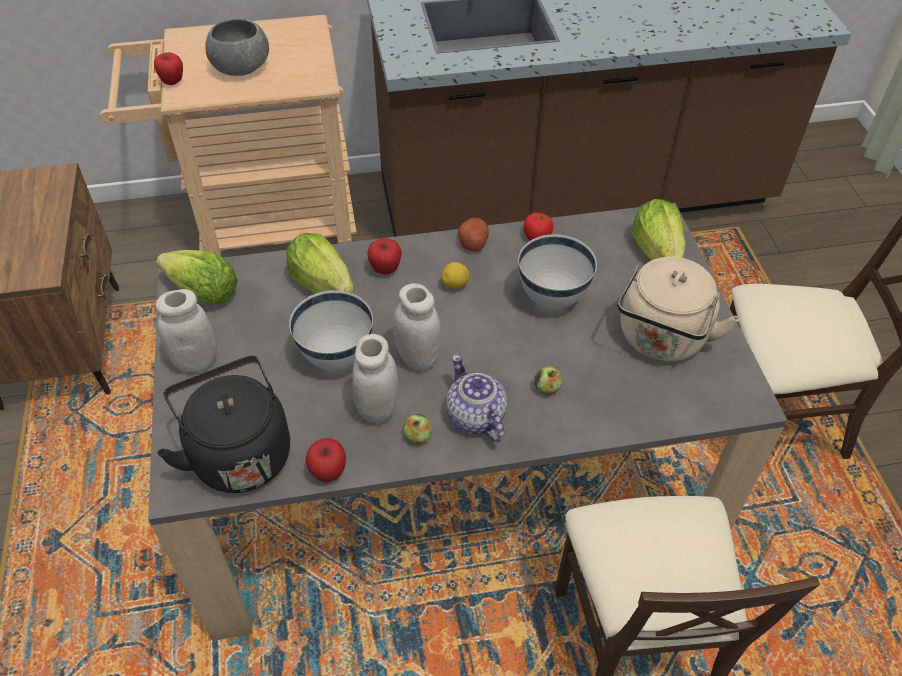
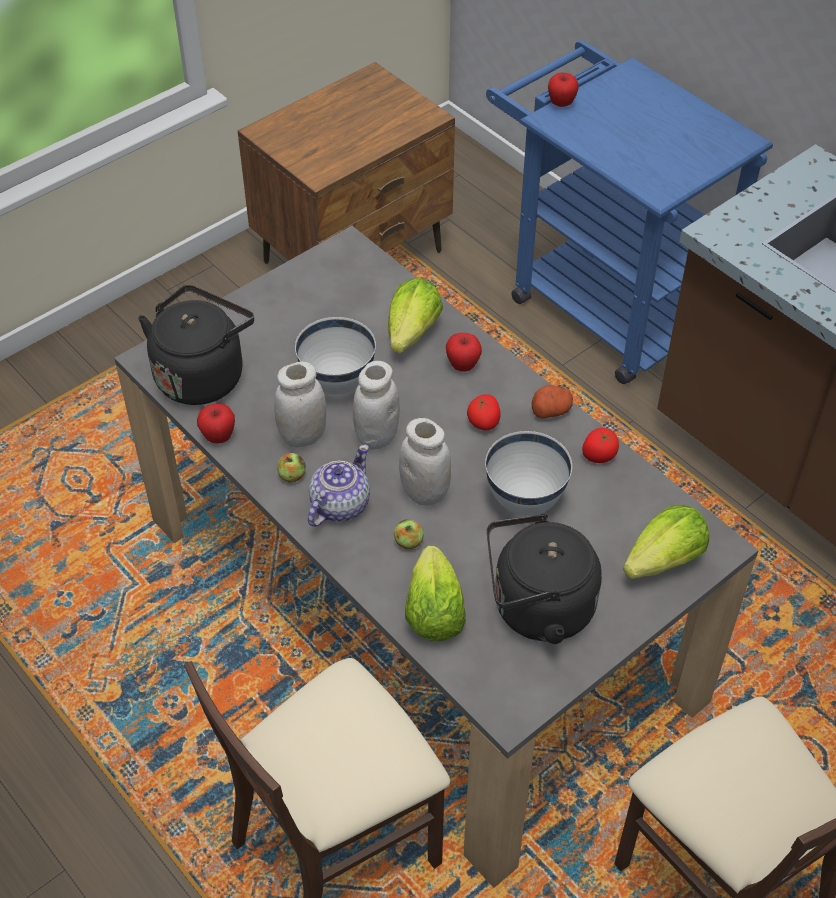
camera: 60 degrees right, 0 degrees up
beige cart [100,15,357,256] -> blue cart [486,40,773,384]
lettuce [156,250,238,305] -> lettuce moved to [405,546,466,641]
white jar [156,289,217,373] -> white jar moved to [399,418,451,506]
grey bowl [205,18,269,76] -> none
lemon [441,262,470,289] -> tomato [467,394,501,430]
beige kettle [617,257,740,362] -> black kettle [487,514,602,644]

